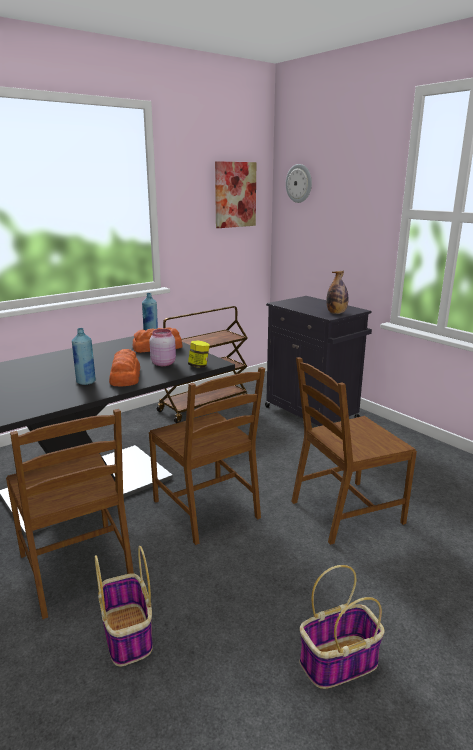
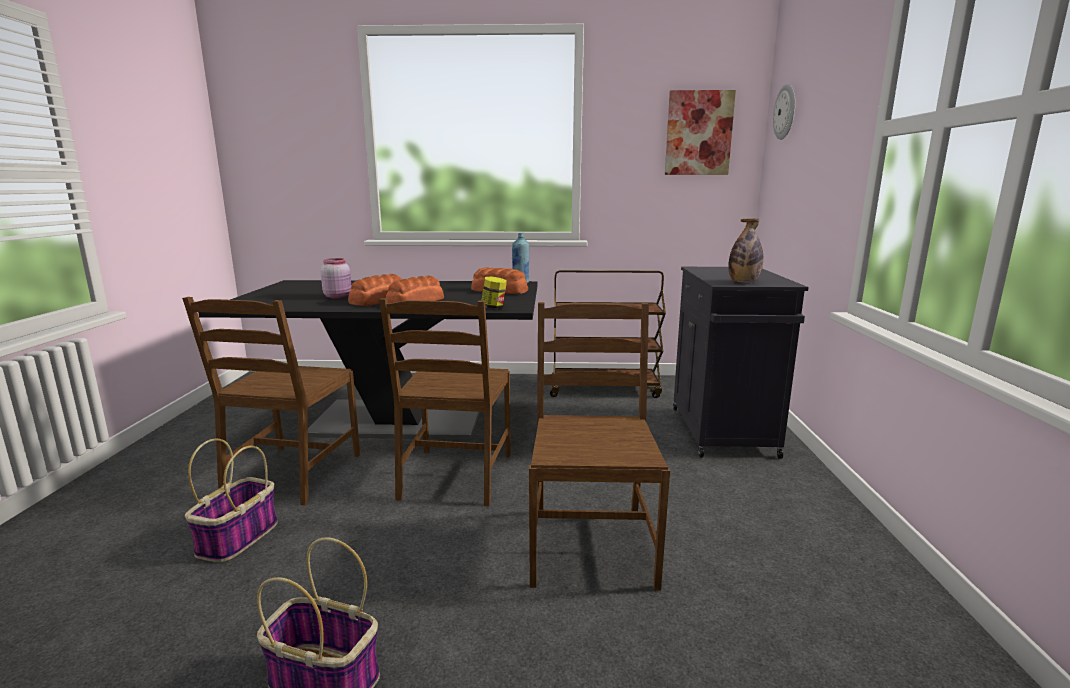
camera: 40 degrees right, 5 degrees down
blue bottle [72,328,96,385] -> bread [348,274,402,306]
pink jar [149,329,176,366] -> pink jar moved to [320,258,351,298]
brown chair [291,357,417,545] -> brown chair turned 75 degrees clockwise [529,302,670,591]

